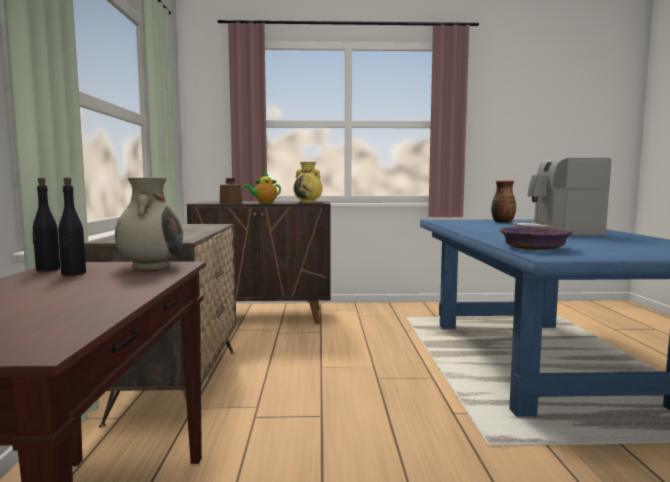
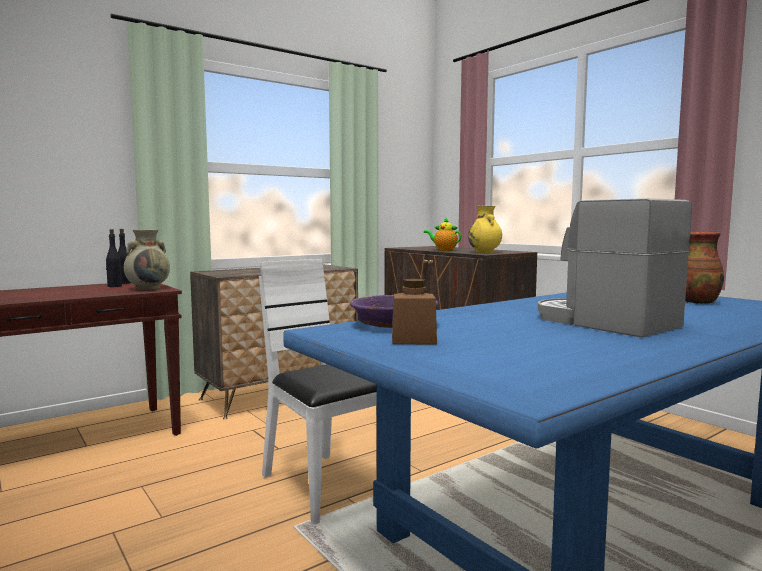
camera: 55 degrees right, 0 degrees up
brown jar [220,178,242,204] -> brown jar moved to [392,279,437,344]
none -> white chair [259,259,377,525]

